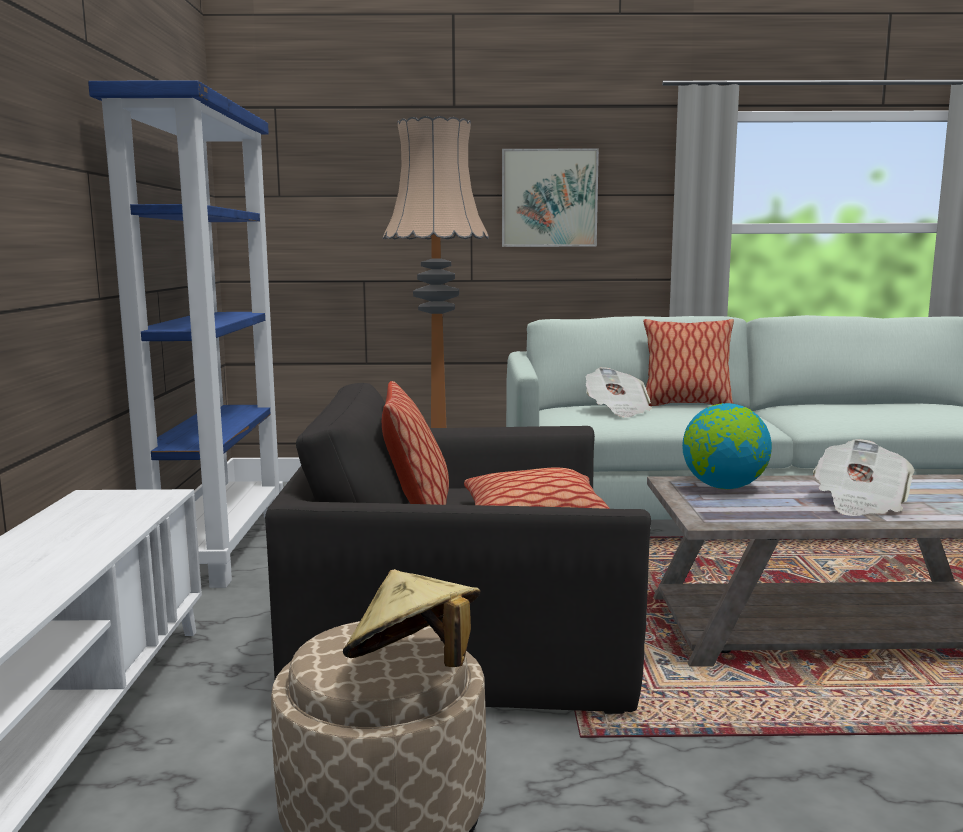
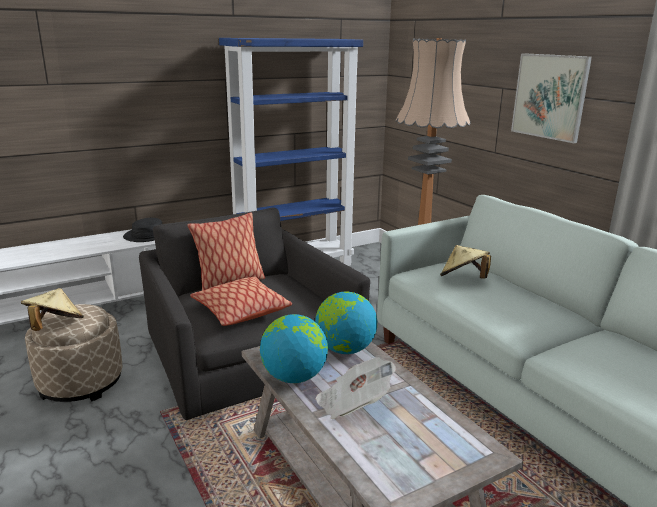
camera: 60 degrees right, 10 degrees up
newspaper [586,367,652,418] -> beige hat [440,245,491,279]
pillow [643,319,734,406] -> none
none -> black hat [123,218,162,242]
none -> globe [260,314,328,383]

